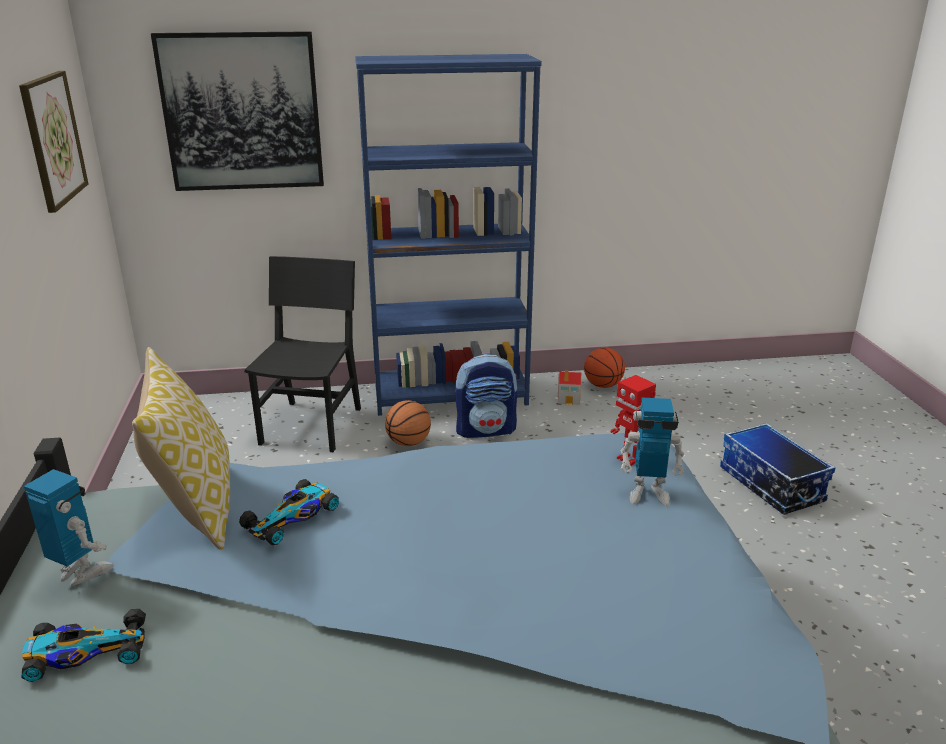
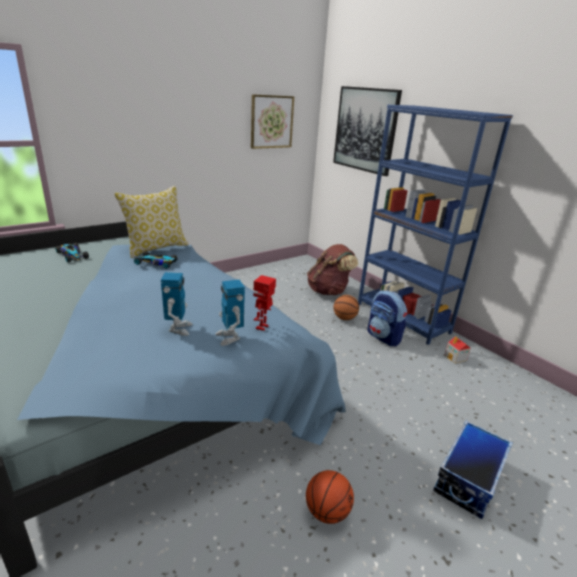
camera: 60 degrees right, 0 degrees up
toy robot [24,469,114,586] -> toy robot moved to [161,272,193,336]
black chair [245,256,361,452] -> brown backpack [307,244,358,295]
basketball [584,348,625,388] -> basketball moved to [306,470,354,524]

